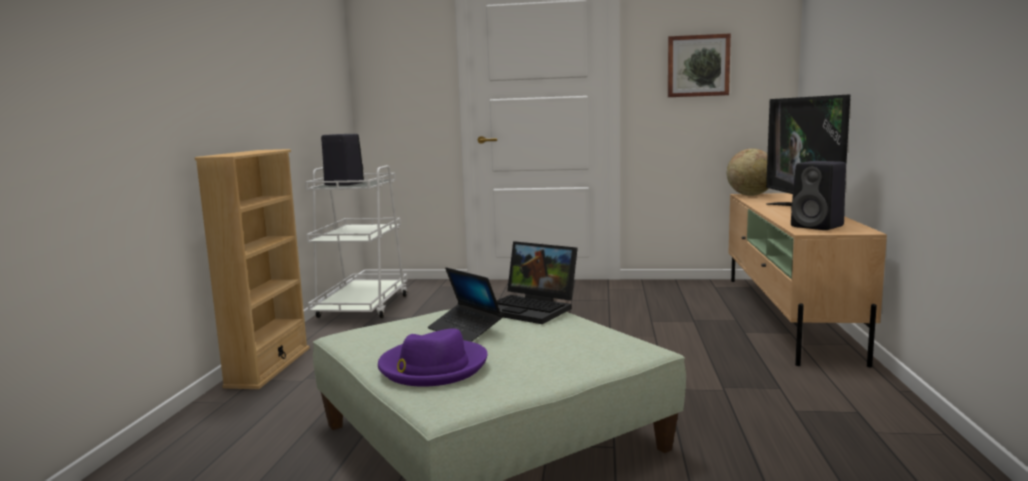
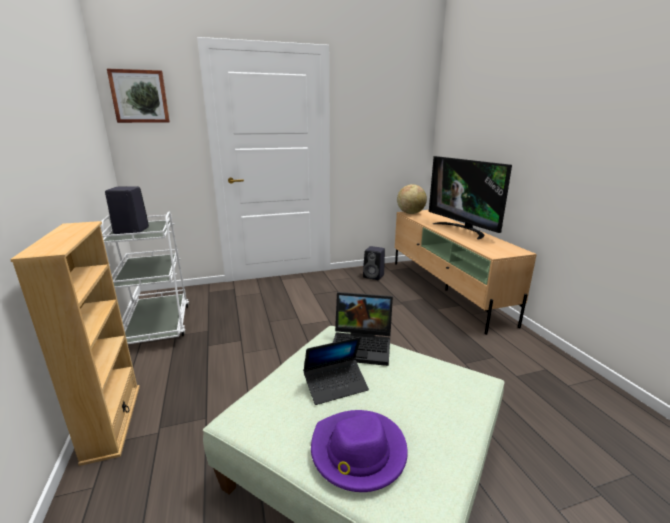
camera: 25 degrees left, 10 degrees up
laptop [428,267,503,342] -> laptop turned 45 degrees counterclockwise [303,337,369,405]
picture [668,33,731,97] -> picture moved to [107,69,170,123]
black speaker [791,161,846,230] -> black speaker moved to [363,246,385,280]

